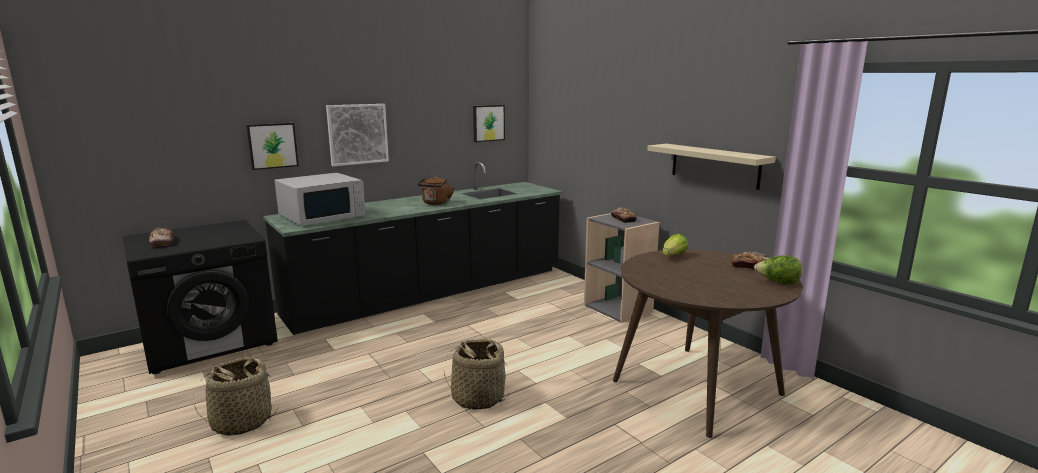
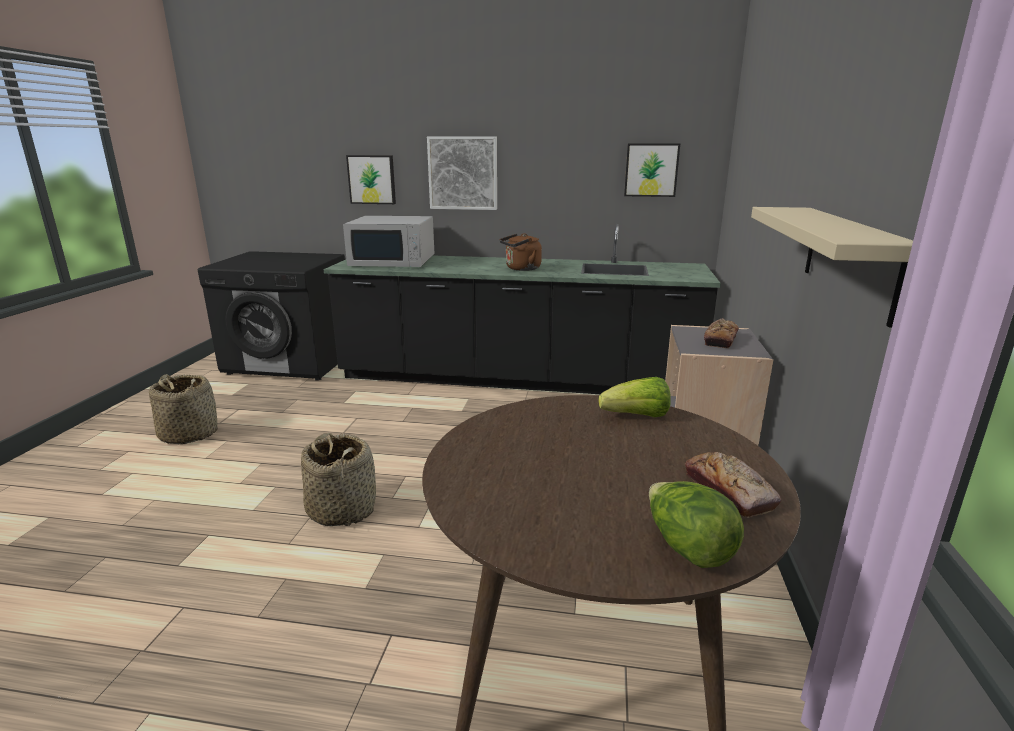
camera: 45 degrees right, 5 degrees up
bread [149,227,173,247] -> none

